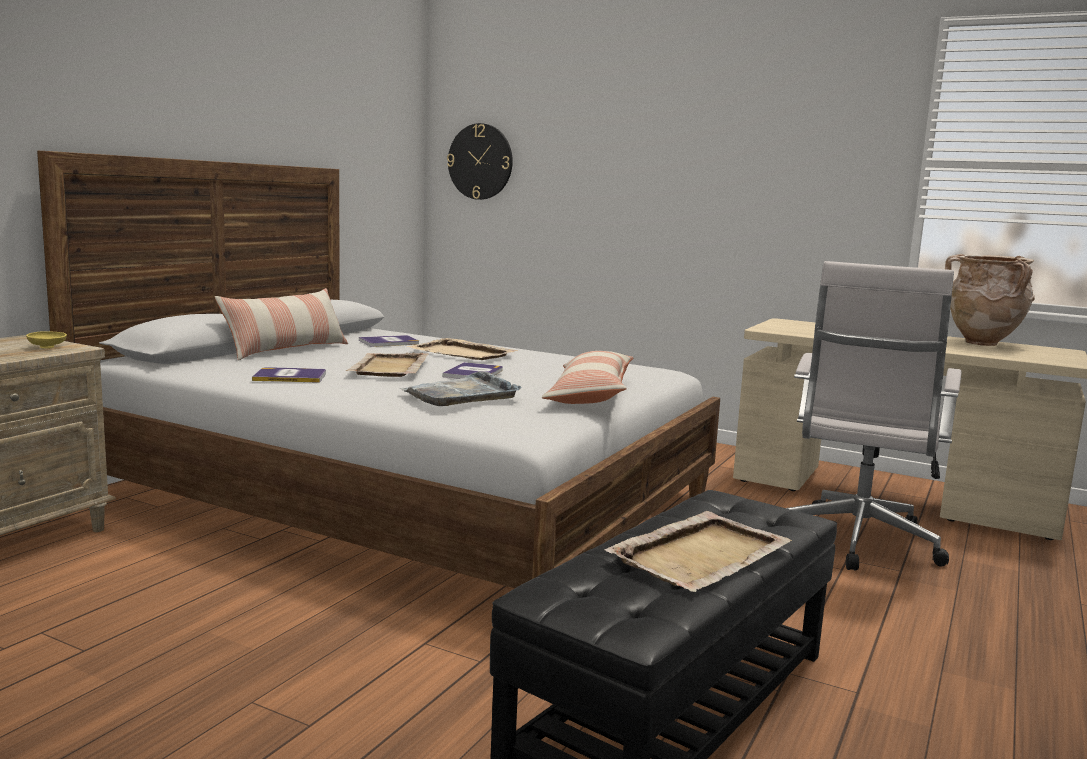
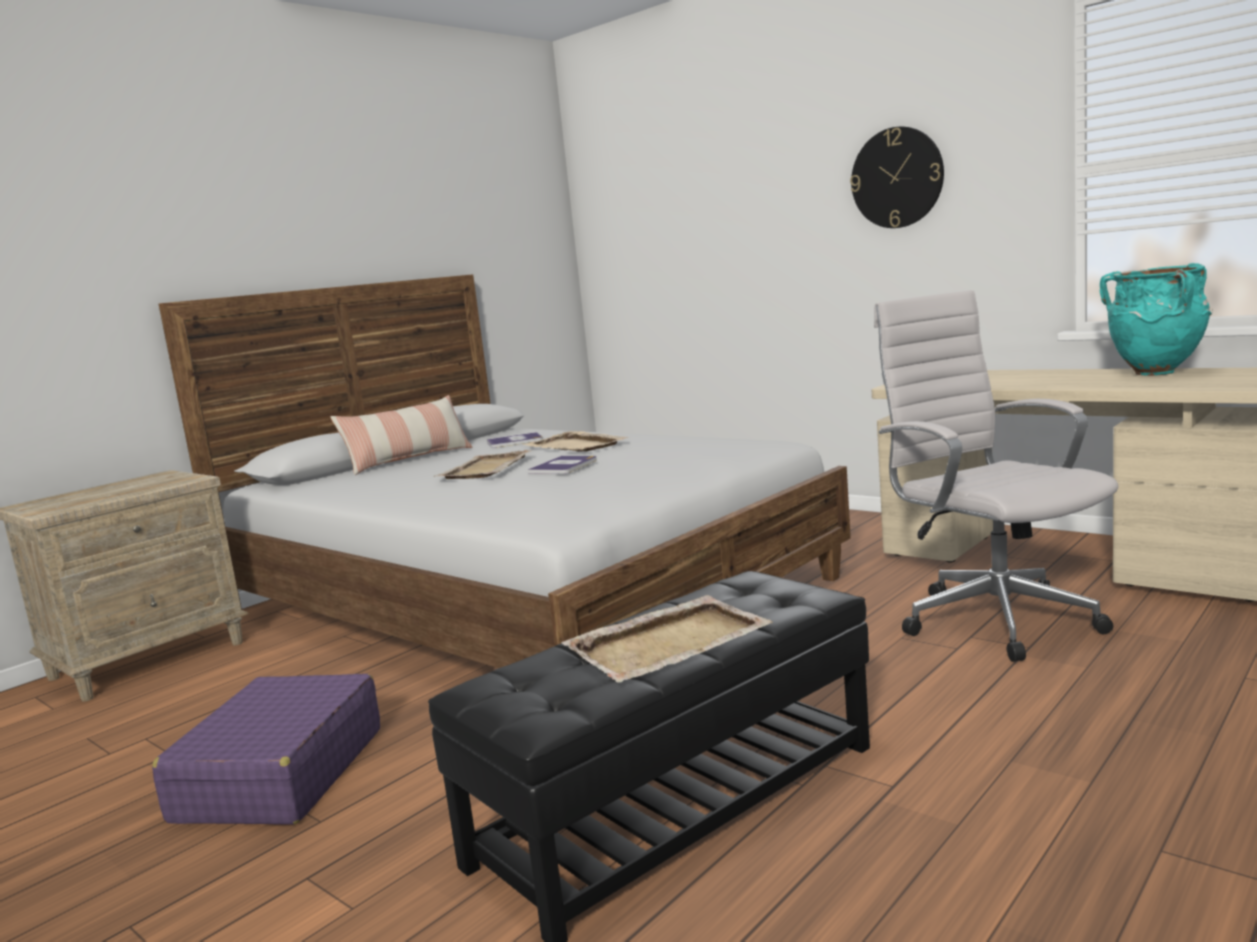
camera: 15 degrees right, 0 degrees up
yellow bowl [26,331,67,349] -> none
book [252,367,326,383] -> none
grey tray [400,371,521,406] -> none
wall clock [447,123,513,200] -> wall clock moved to [850,127,944,228]
pillow [542,351,633,404] -> none
white office chair [786,261,962,571] -> white office chair turned 120 degrees clockwise [874,290,1118,662]
beige vase [945,254,1035,346] -> turquoise vase [1100,263,1213,376]
none -> purple suitcase [152,674,380,825]

